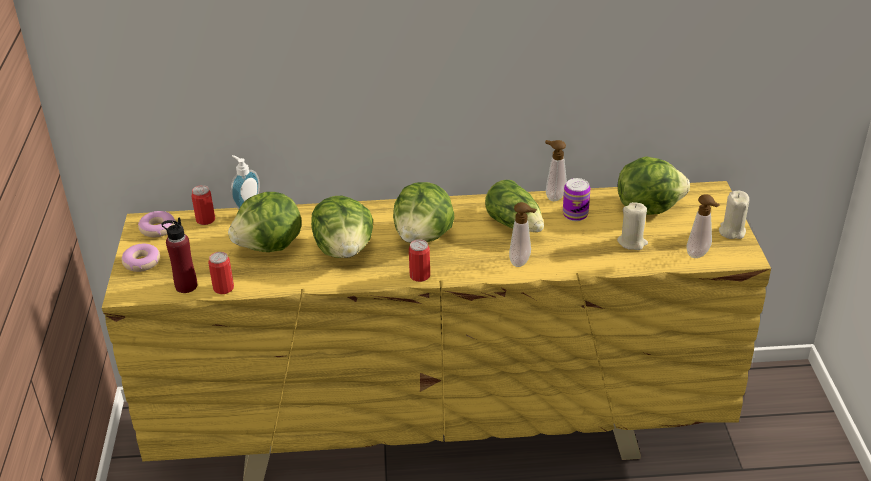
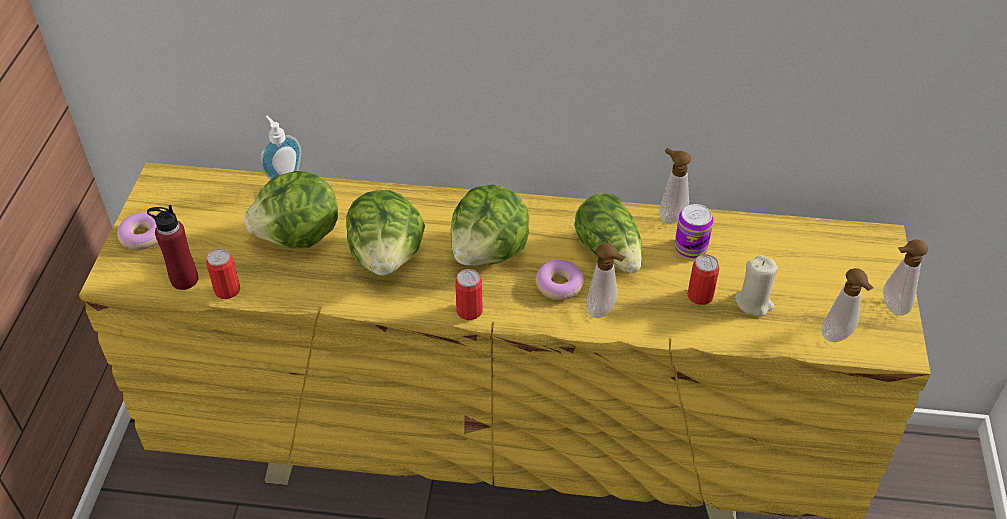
camera: 10 degrees right, 10 degrees up
donut [138,211,176,237] -> donut moved to [535,260,585,300]
can [191,185,215,225] -> can moved to [688,254,719,305]
lettuce [618,156,690,215] -> none
beige candle [719,191,749,239] -> soap dispenser [883,239,928,316]

